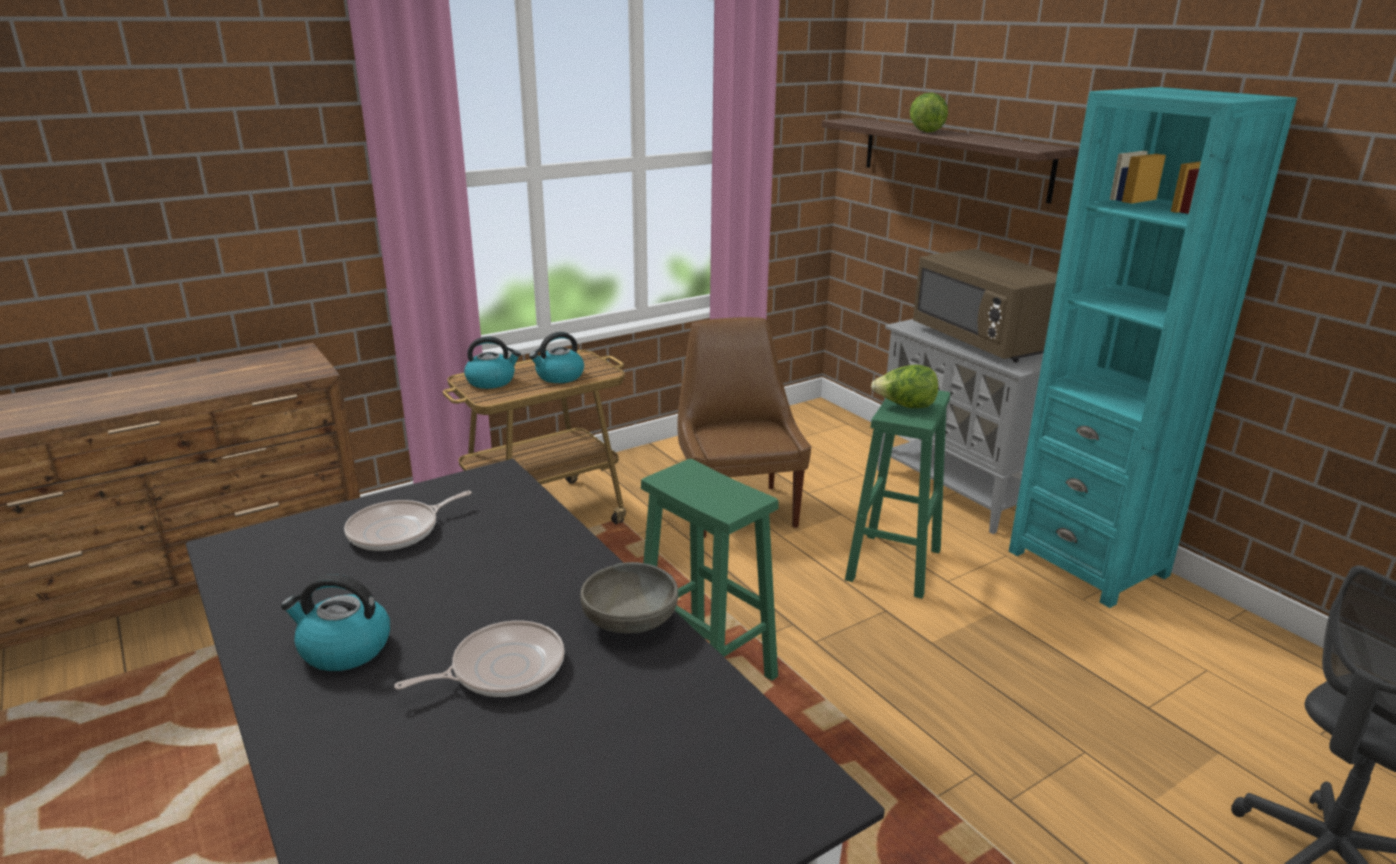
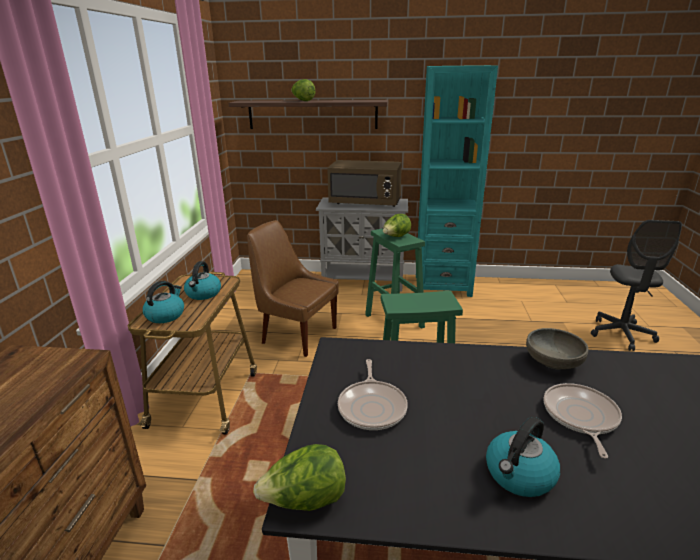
camera: 50 degrees left, 0 degrees up
none -> lettuce [253,444,346,511]

